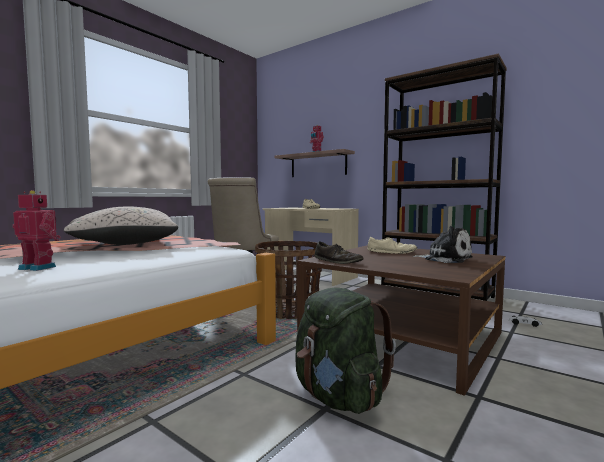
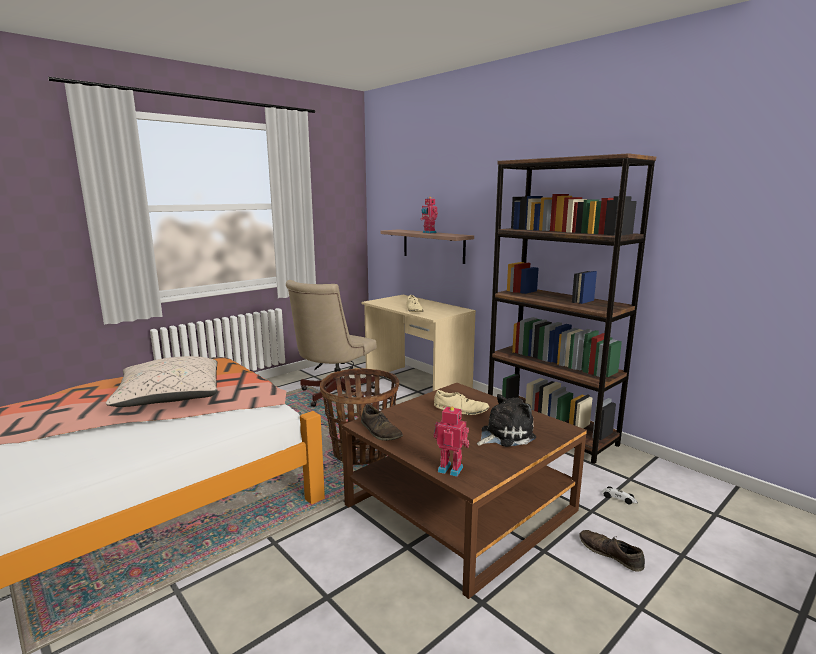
camera: 10 degrees right, 10 degrees up
toy robot [12,190,61,271] -> toy robot moved to [433,406,469,477]
green backpack [295,288,396,414] -> none
plush toy [413,226,472,263] -> plush toy turned 75 degrees counterclockwise [477,394,536,447]
none -> brown shoe [579,530,645,572]

